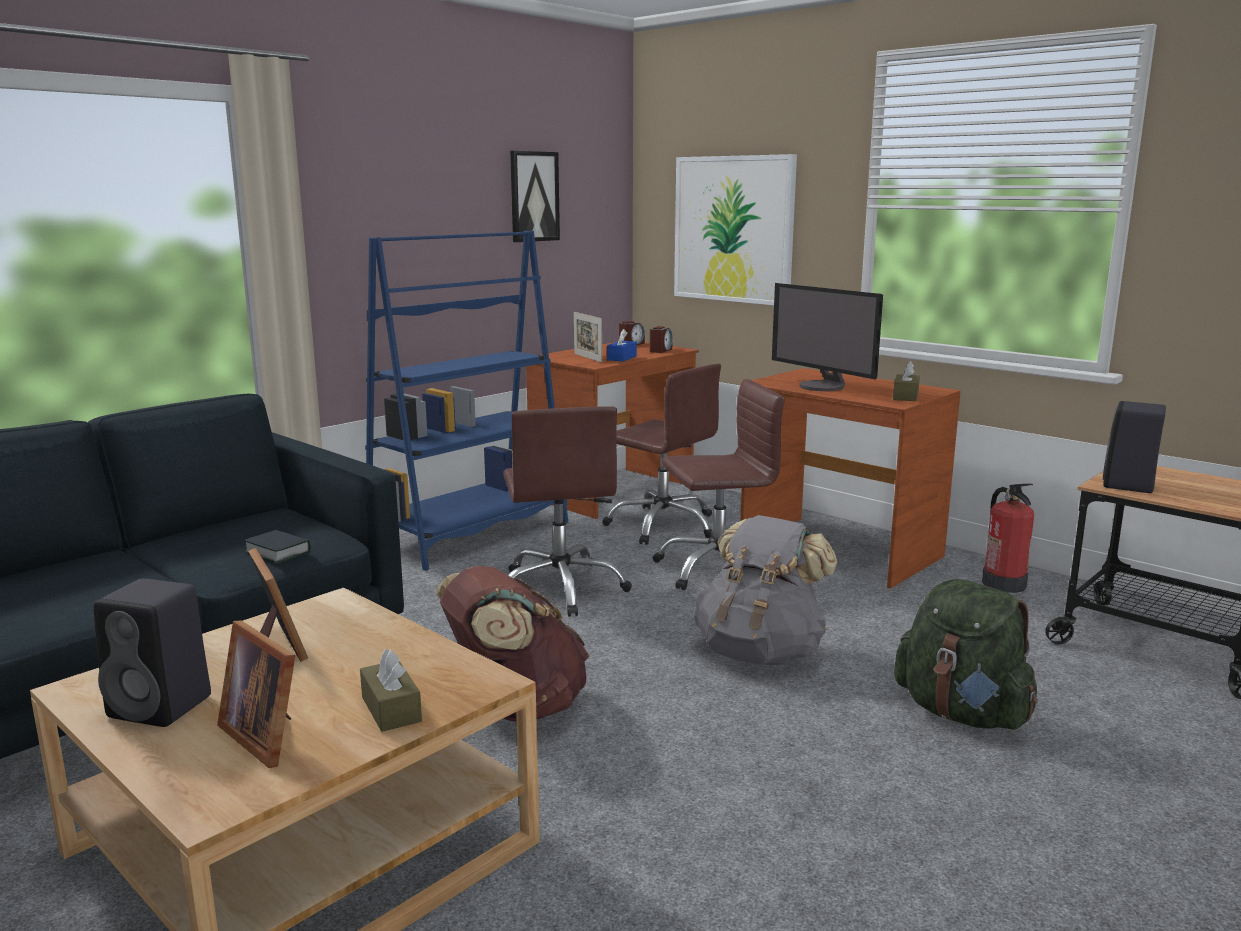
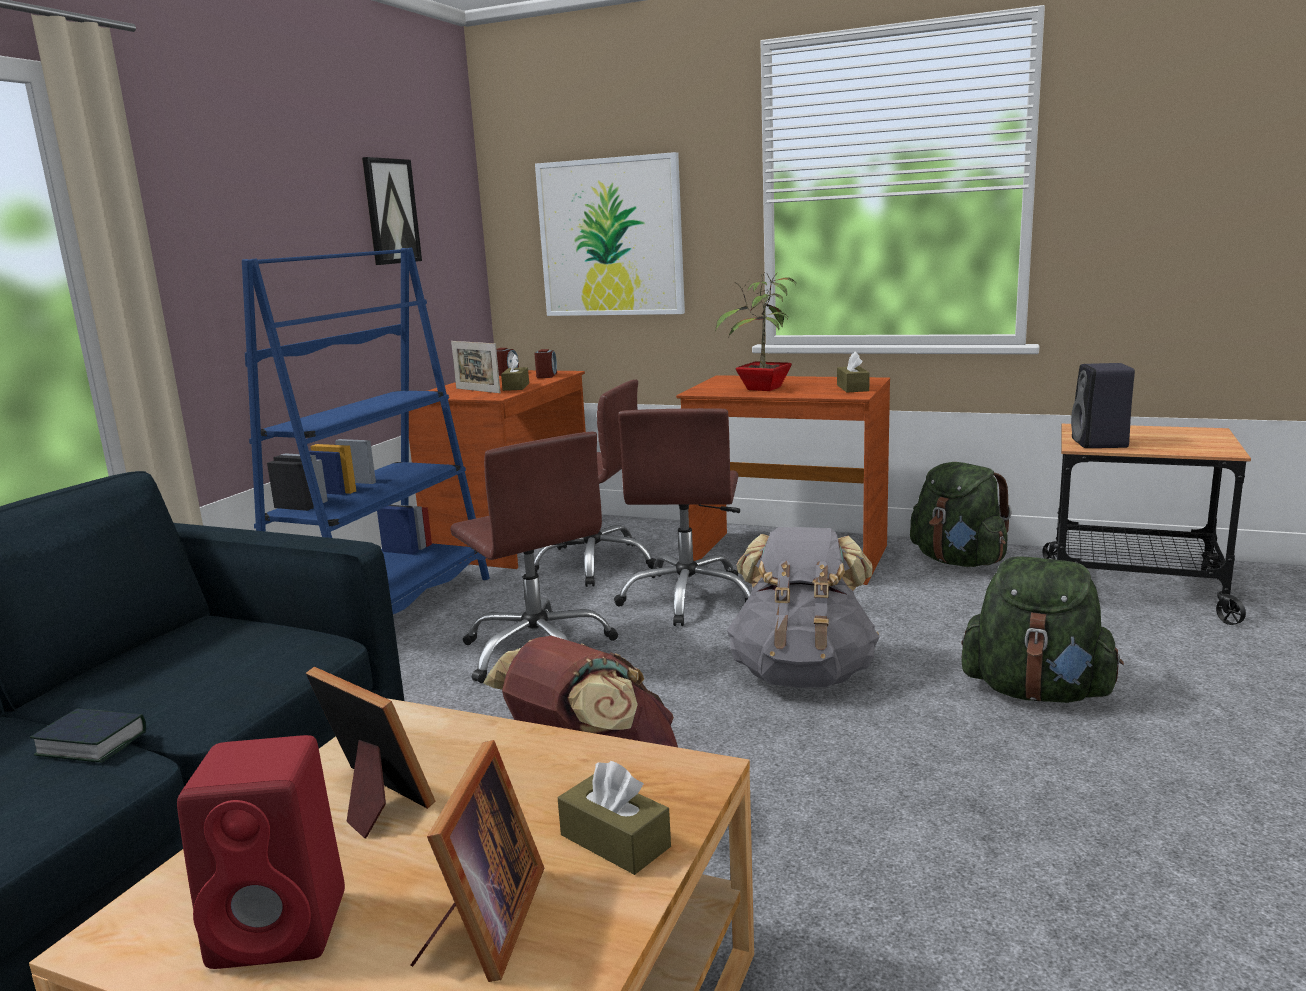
camera: 20 degrees left, 0 degrees up
black speaker [93,578,211,727] -> red speaker [177,735,345,969]
picture frame [217,620,295,768] -> picture frame turned 105 degrees counterclockwise [411,740,544,982]
book [244,530,311,564] -> book moved to [30,708,146,763]
blue tissue box [607,329,637,362] -> brown tissue box [501,354,529,391]
brown office chair [653,379,785,591] -> brown office chair turned 135 degrees clockwise [614,408,751,626]
monitor [772,283,883,391] -> potted plant [715,273,797,391]
fire extinguisher [982,483,1034,593] -> green backpack [910,462,1012,567]

